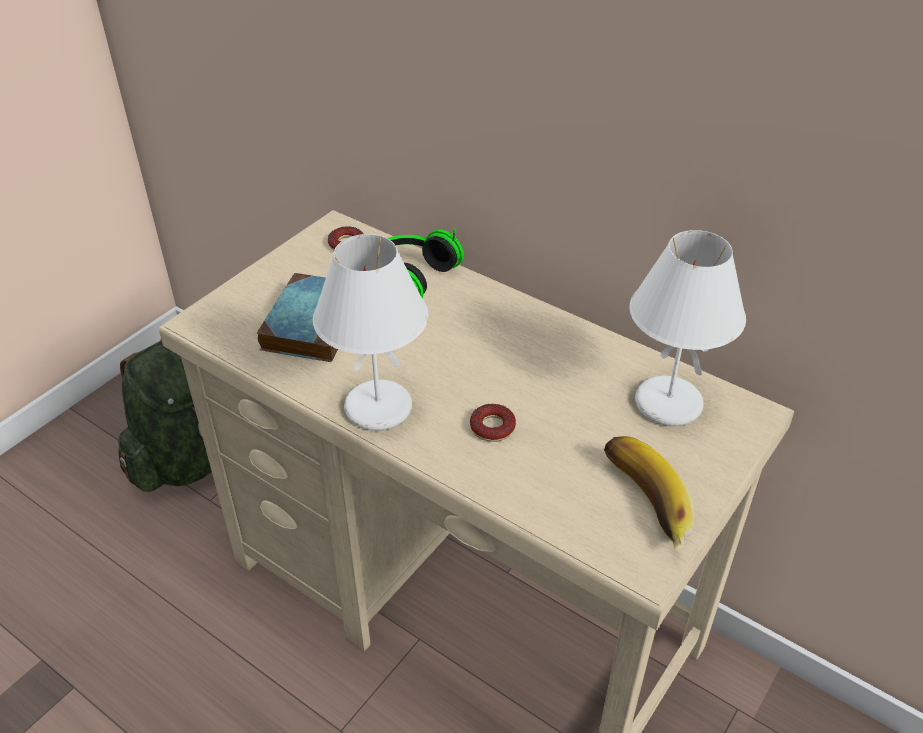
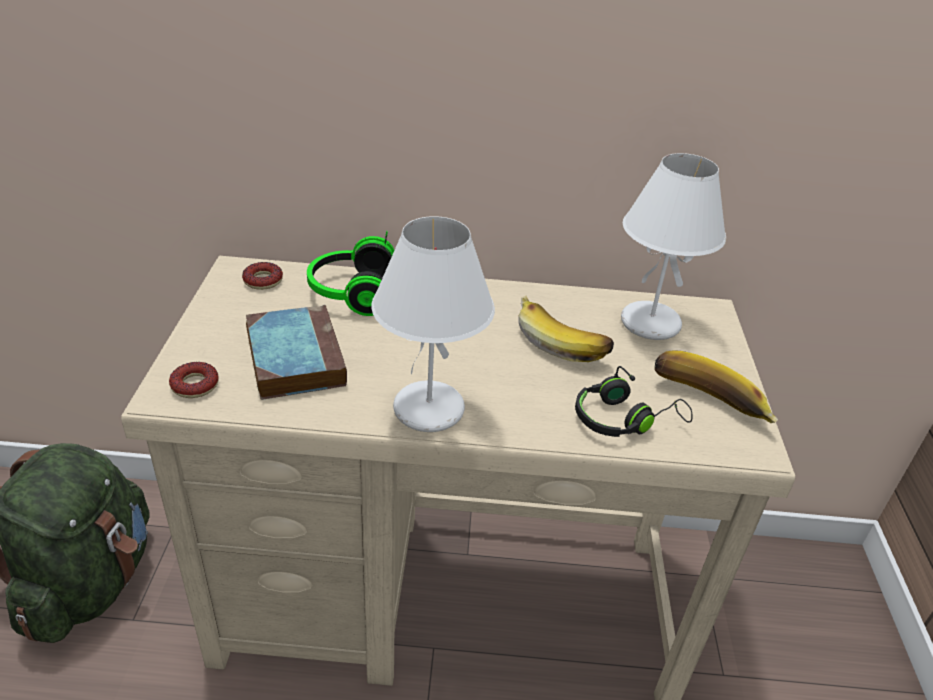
camera: 35 degrees left, 5 degrees down
donut [470,404,516,442] -> donut moved to [169,362,219,398]
none -> banana [518,296,614,362]
none -> black headphones [575,366,693,437]

